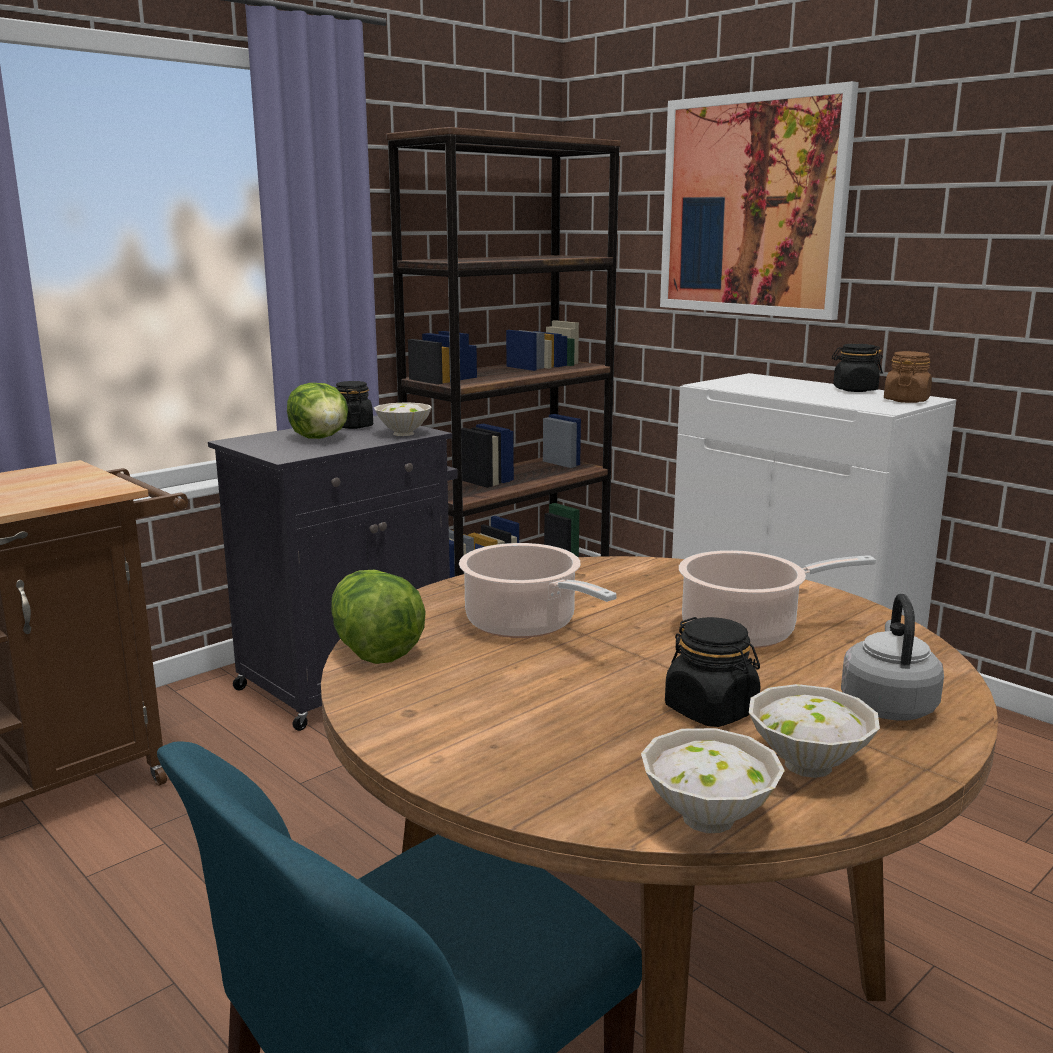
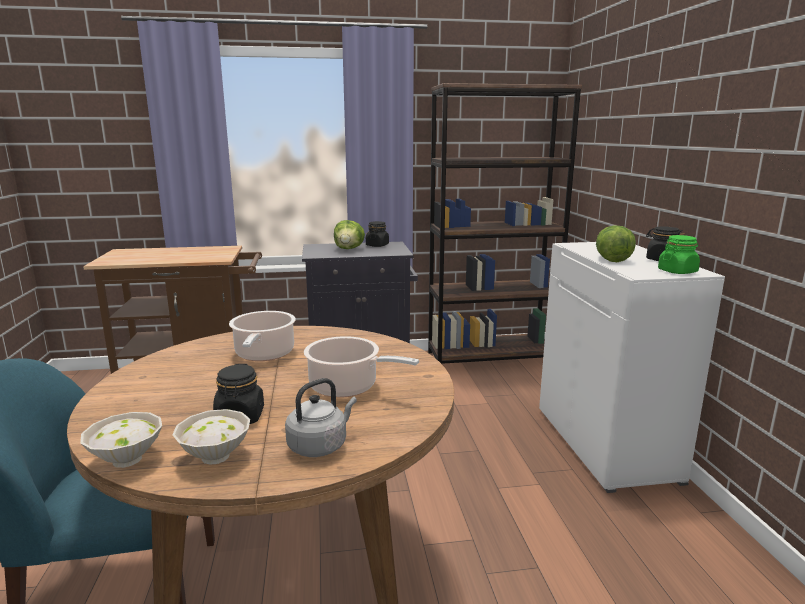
camera: 35 degrees right, 0 degrees up
lettuce [331,570,426,664] -> lettuce moved to [596,225,636,262]
white bowl [374,402,432,436] -> none
picture [660,81,859,320] -> none
brown jar [884,351,932,403] -> green jar [658,235,700,274]

